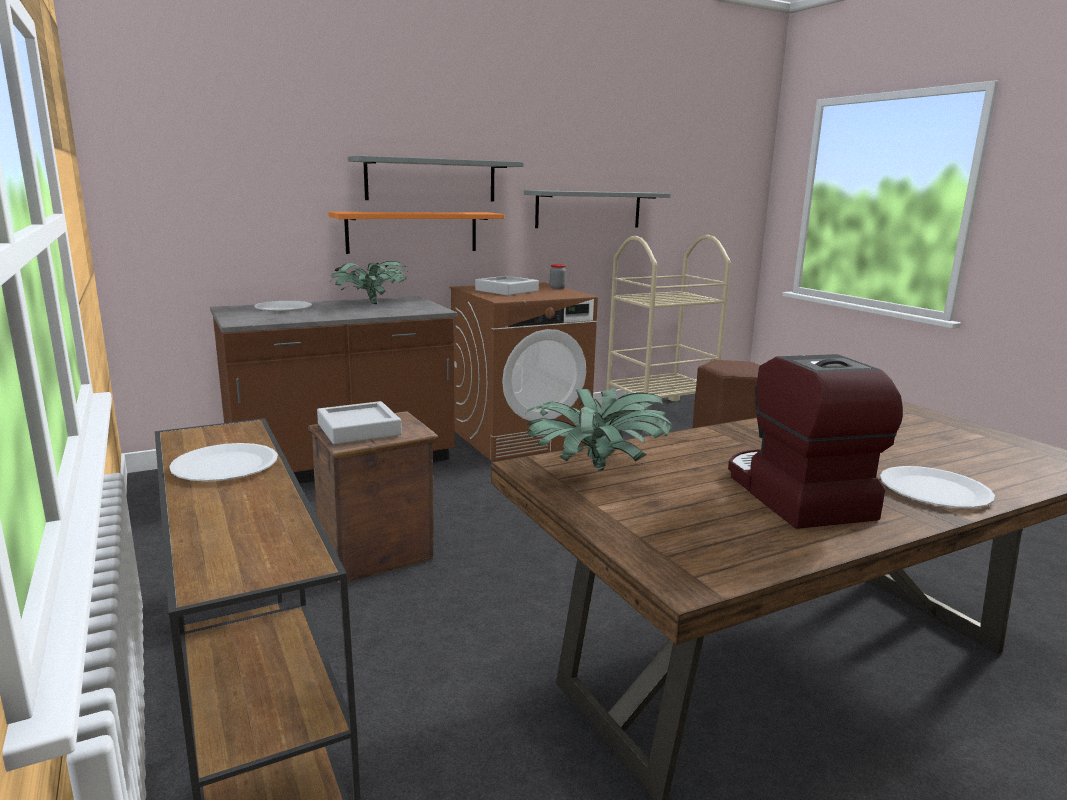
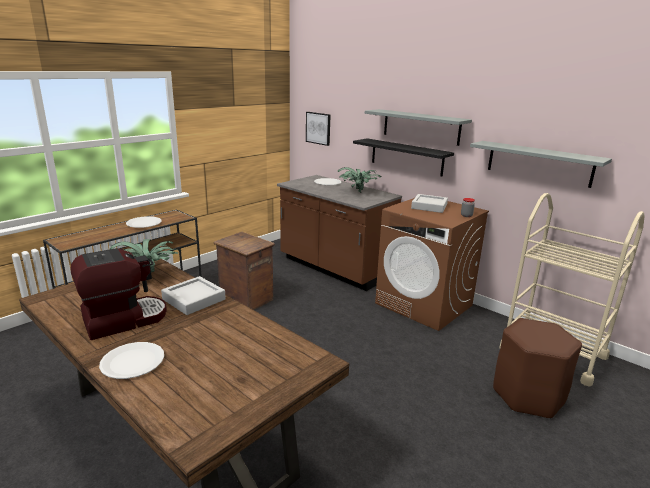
camera: 70 degrees right, 5 degrees up
grey tray [317,401,402,444] -> grey tray moved to [161,276,226,315]
orange shelf [328,212,504,254] -> black shelf [353,138,454,176]
none -> picture [306,112,330,146]

